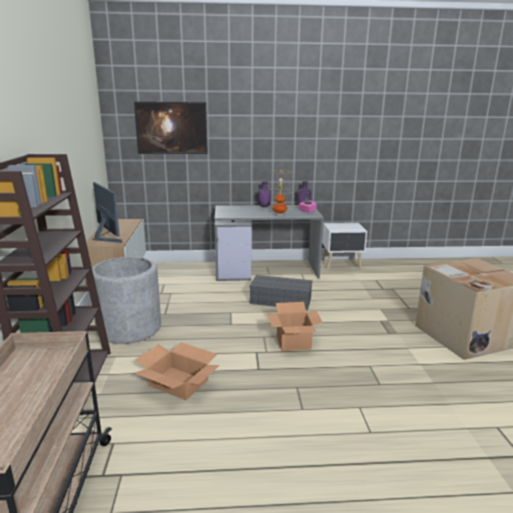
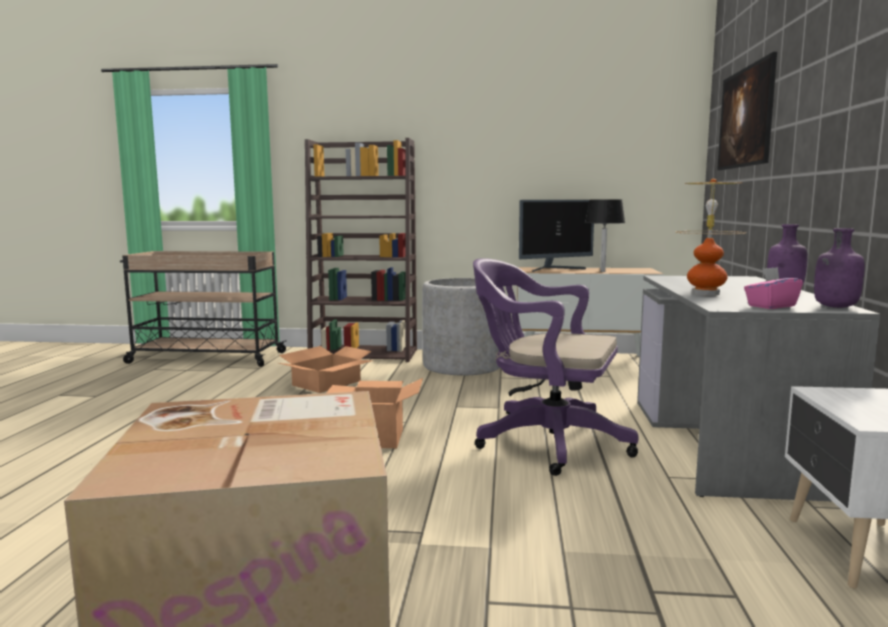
camera: 100 degrees right, 10 degrees down
grey storage box [249,275,313,310] -> purple office chair [473,258,638,476]
none -> black table lamp [585,199,625,272]

